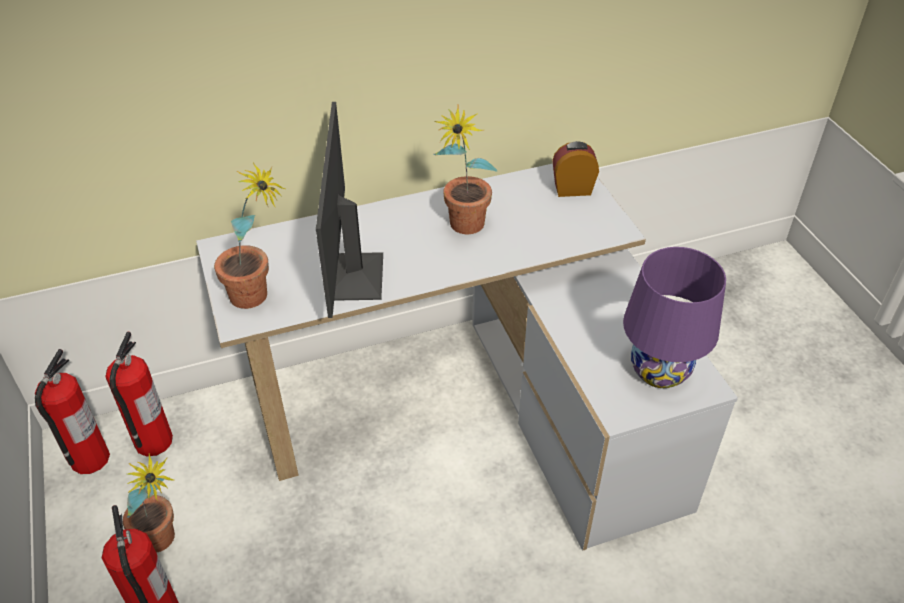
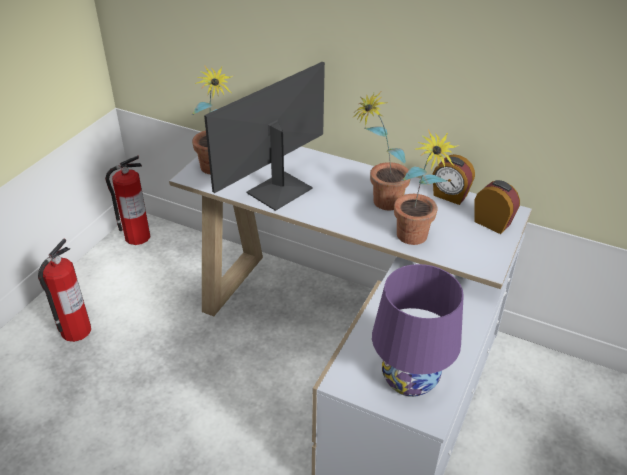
camera: 45 degrees right, 5 degrees down
fire extinguisher [105,331,173,457] -> none
potted plant [123,453,175,553] -> potted plant moved to [394,129,459,245]
none -> alarm clock [432,154,475,205]

